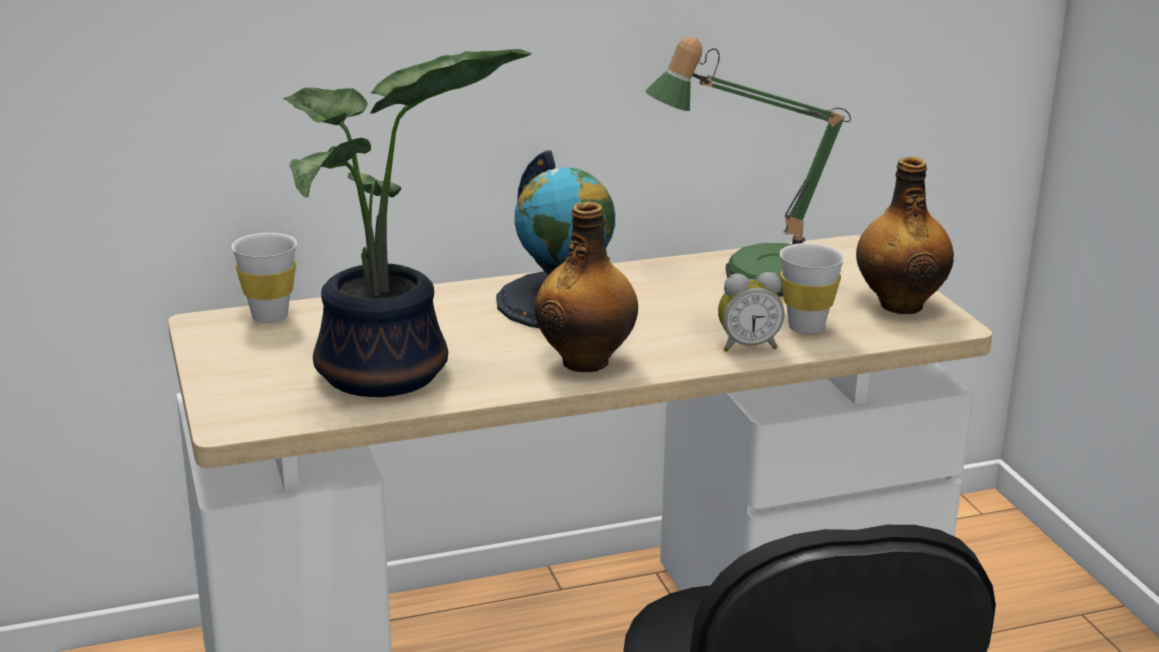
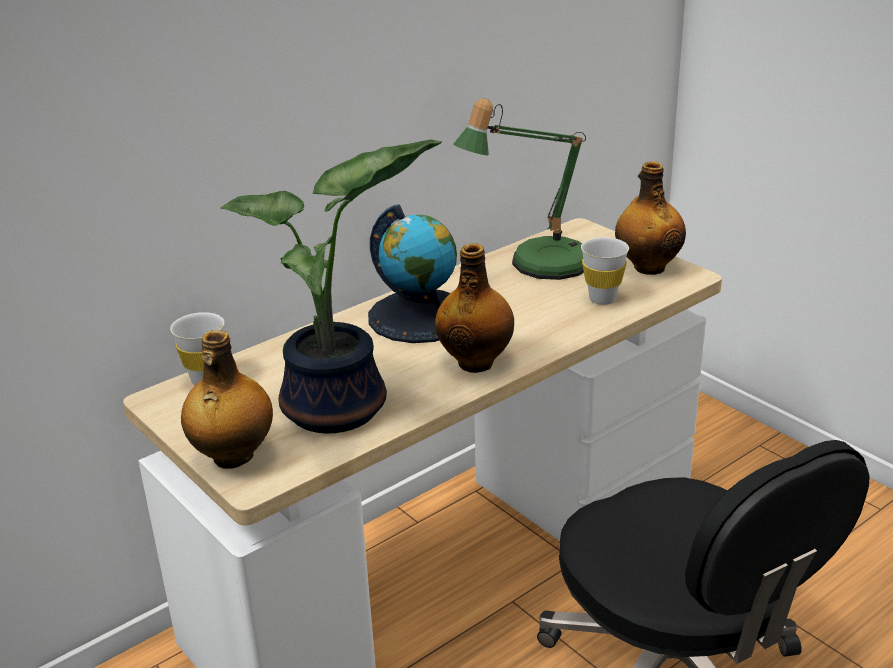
camera: 20 degrees left, 5 degrees up
alarm clock [718,272,784,352] -> none
none -> bottle [181,330,273,469]

